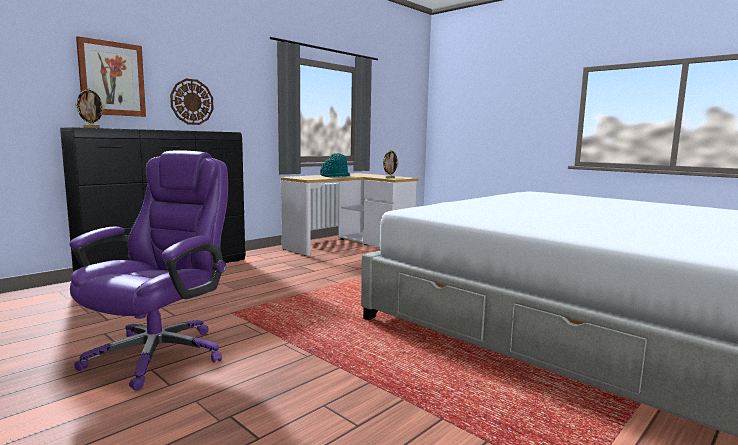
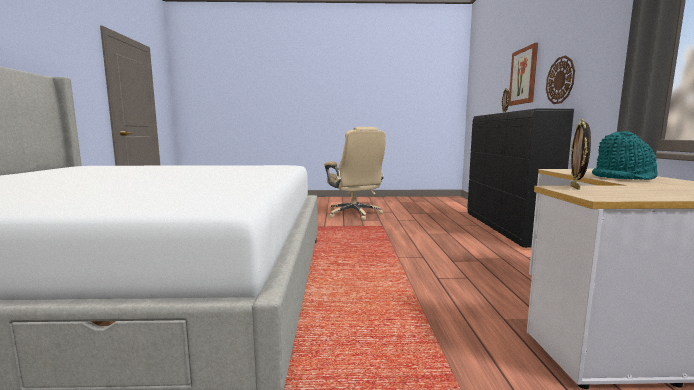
camera: 135 degrees right, 0 degrees up
purple office chair [69,151,228,391] -> beige office chair [324,127,385,220]

